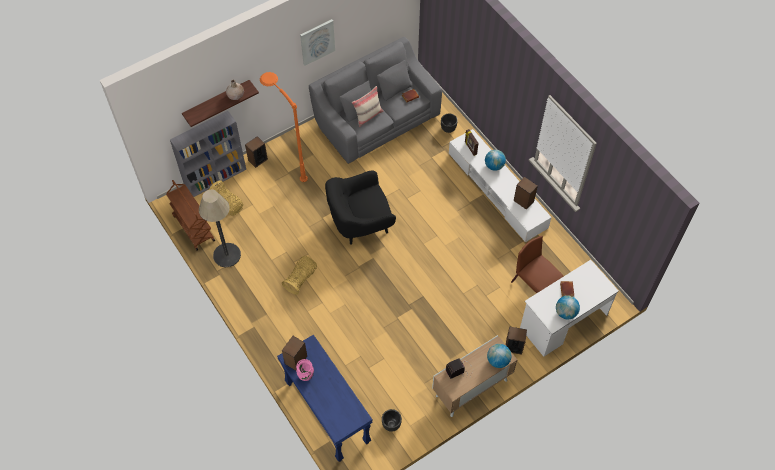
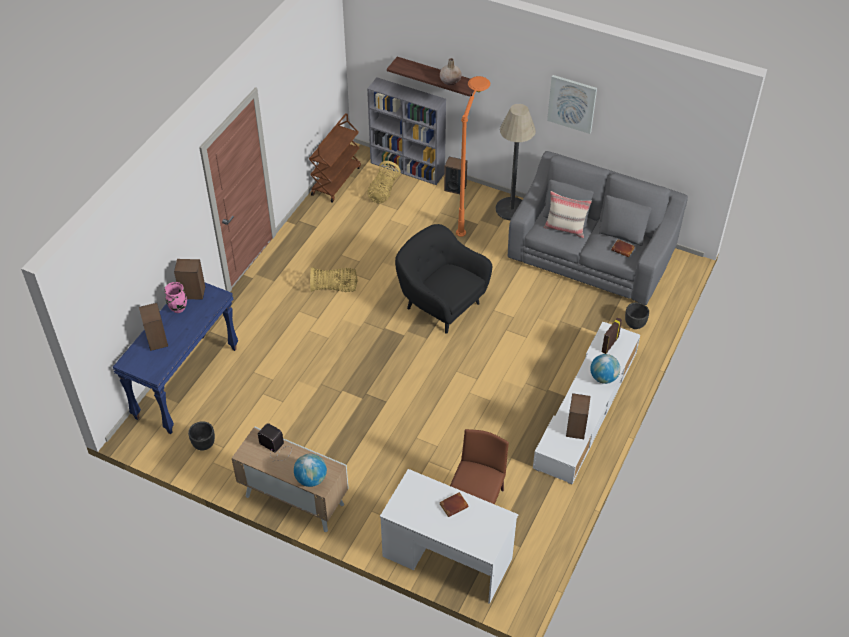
camera: 60 degrees right, 10 degrees down
floor lamp [199,190,241,267] -> floor lamp moved to [496,104,536,221]
speaker [506,327,527,355] -> speaker moved to [139,303,168,351]
globe [556,296,580,319] -> none

